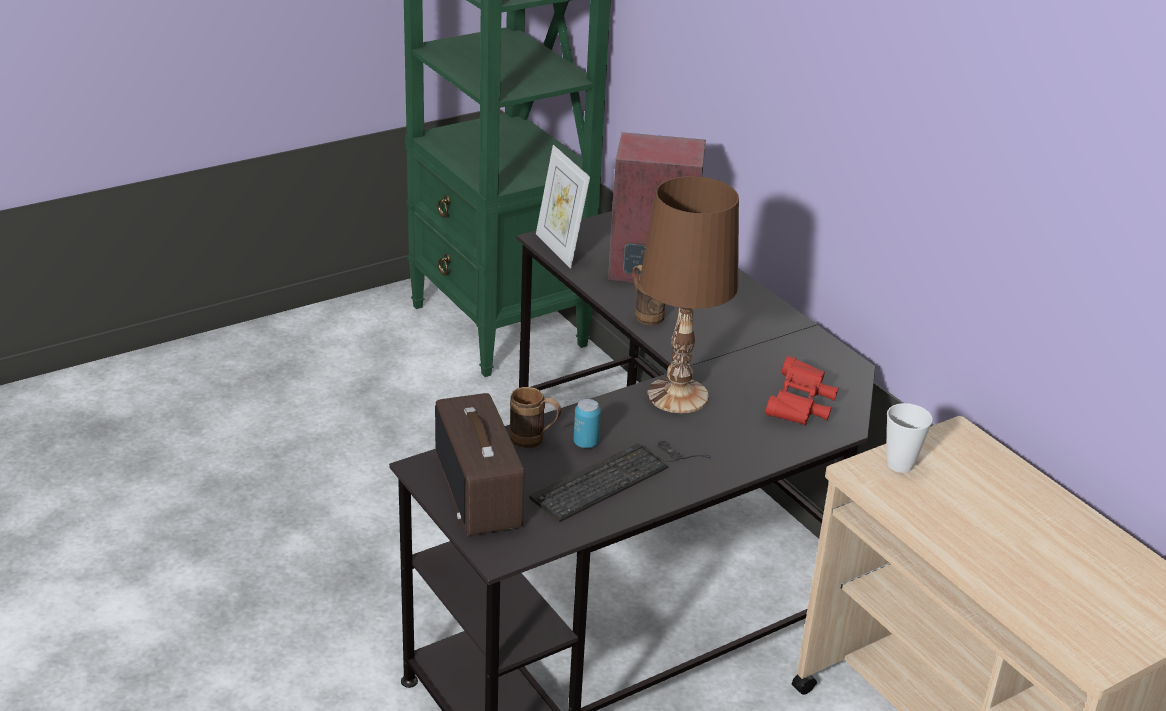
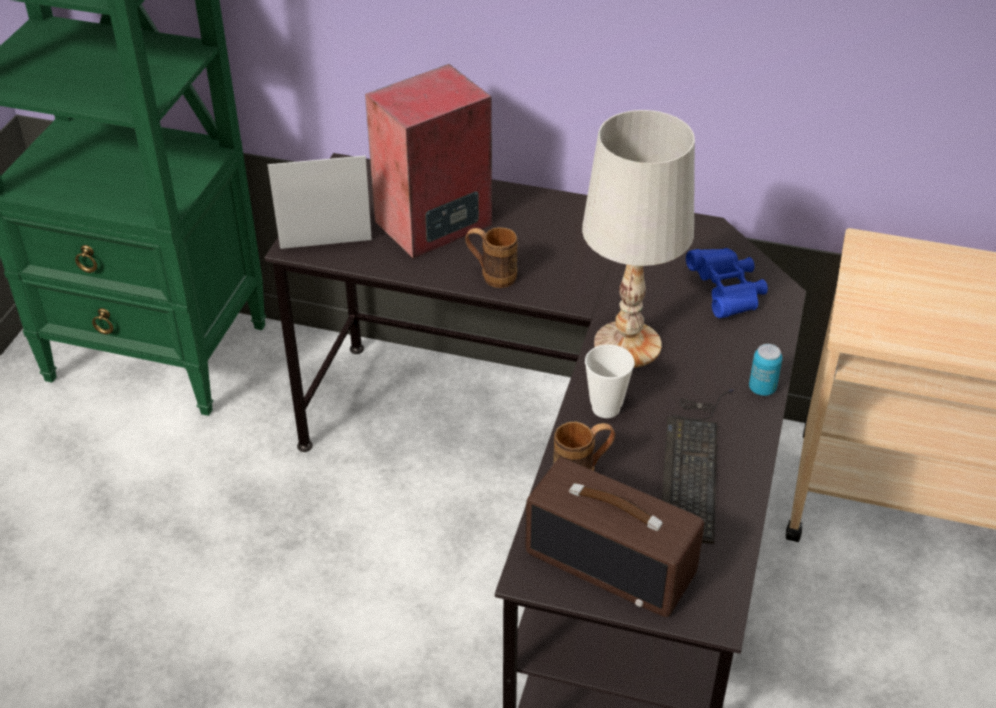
camera: 40 degrees left, 10 degrees up
picture frame [536,145,590,269] -> picture frame turned 150 degrees clockwise [268,155,372,249]
can [574,399,601,448] -> can moved to [749,344,782,396]
brown table lamp [640,176,739,413] -> white table lamp [582,110,695,368]
red binoculars [765,356,839,425] -> blue binoculars [686,248,768,318]
cup [886,403,933,473] -> cup moved to [585,345,634,418]

